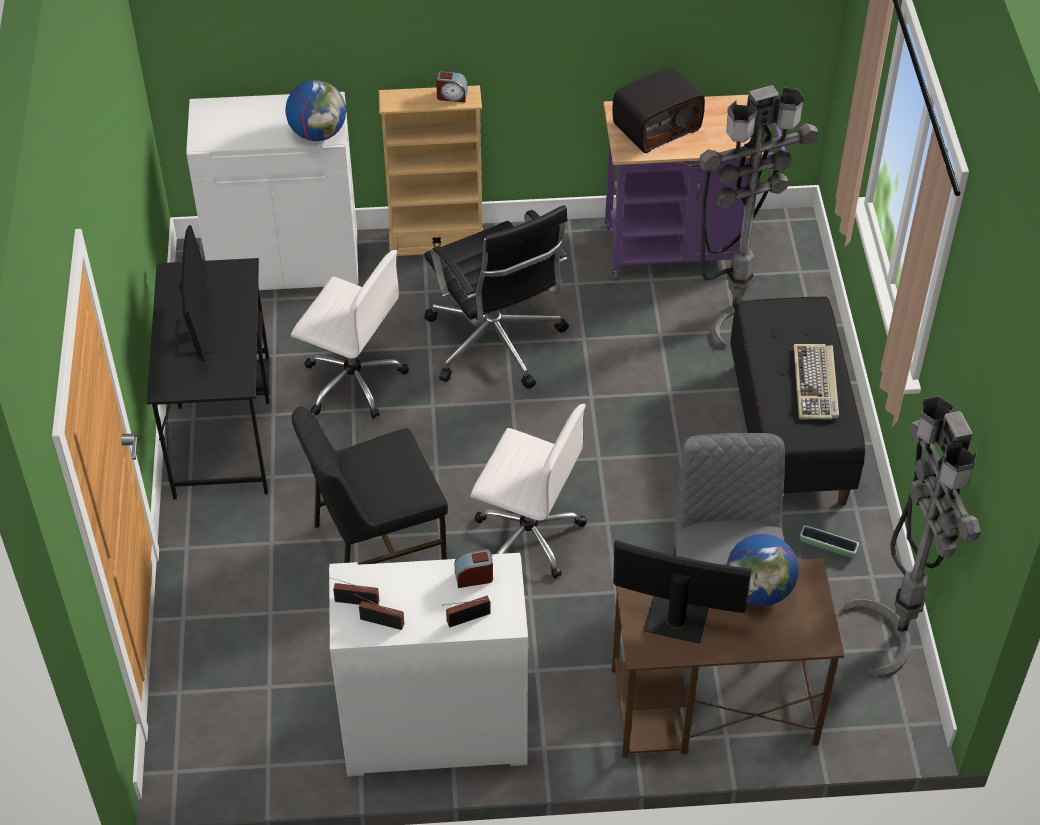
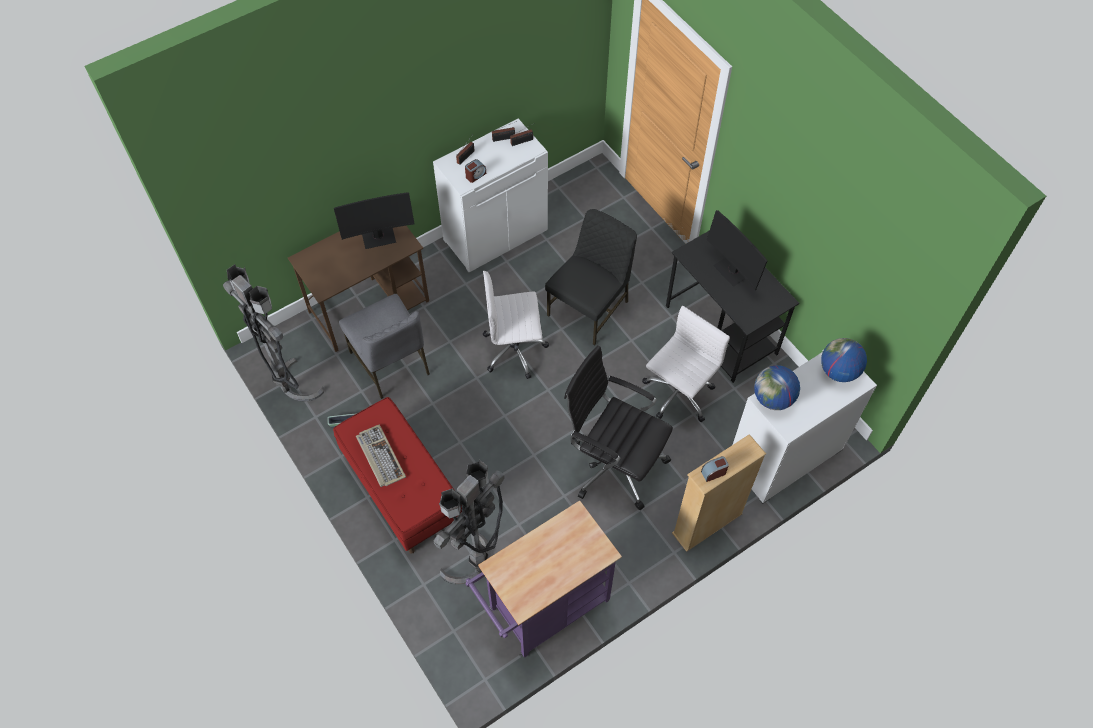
camera: 150 degrees right, 10 degrees up
white office chair [291,250,409,419] -> white office chair turned 135 degrees clockwise [642,306,730,422]
radio [612,67,705,153] -> none
globe [727,534,798,606] -> globe moved to [821,338,867,382]
black bench [730,297,865,506] -> red bench [333,397,462,554]

